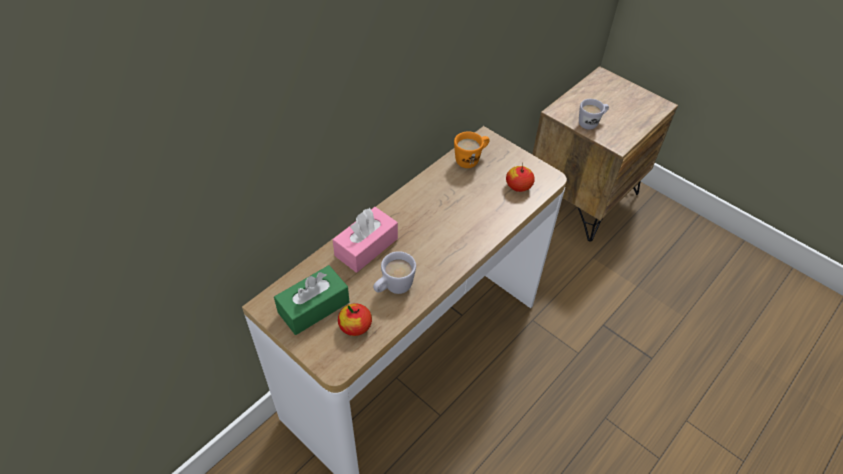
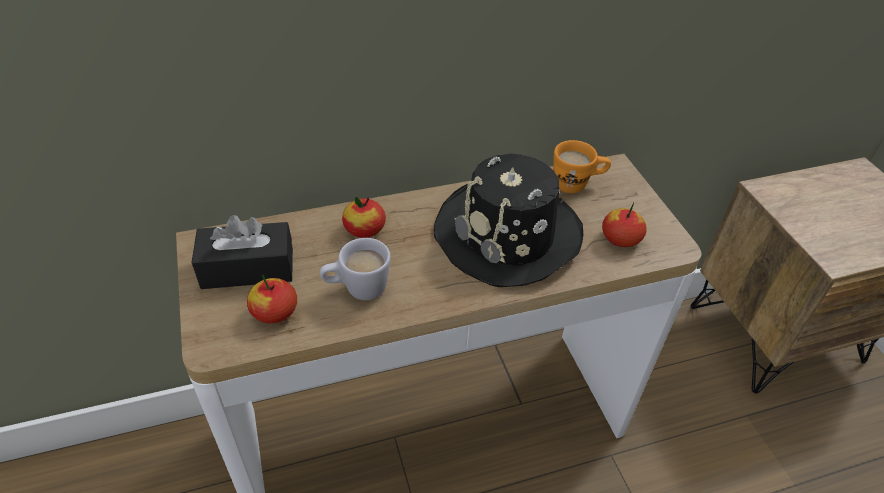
camera: 30 degrees right, 5 degrees down
green tissue box [274,265,350,335] -> black tissue box [191,215,293,289]
pink tissue box [333,207,398,273] -> apple [342,197,386,238]
white mug [579,99,609,130] -> none
none -> black hat [434,153,583,287]

